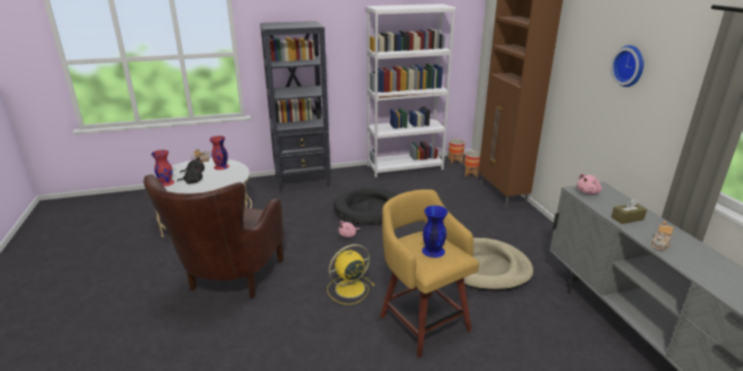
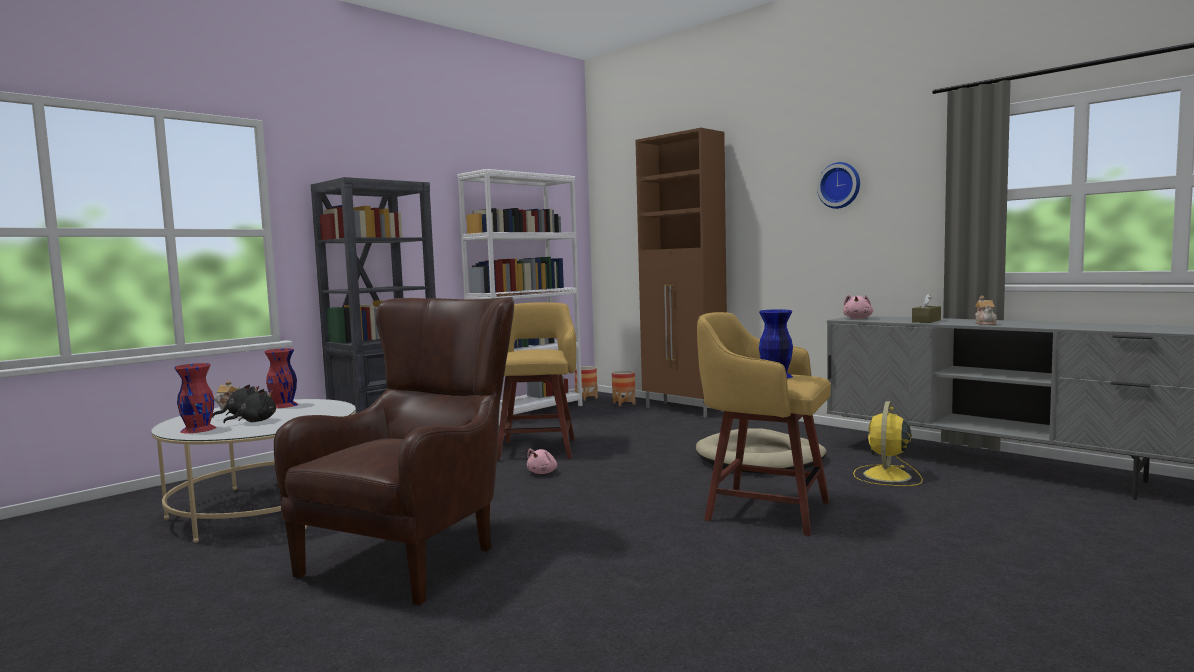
camera: 30 degrees left, 20 degrees down
brown armchair [144,174,284,298] -> brown armchair turned 135 degrees counterclockwise [274,297,514,606]
yellow fan [327,244,374,305] -> yellow fan moved to [853,401,923,486]
black dog bed [333,187,398,225] -> yellow stool [497,302,576,461]

